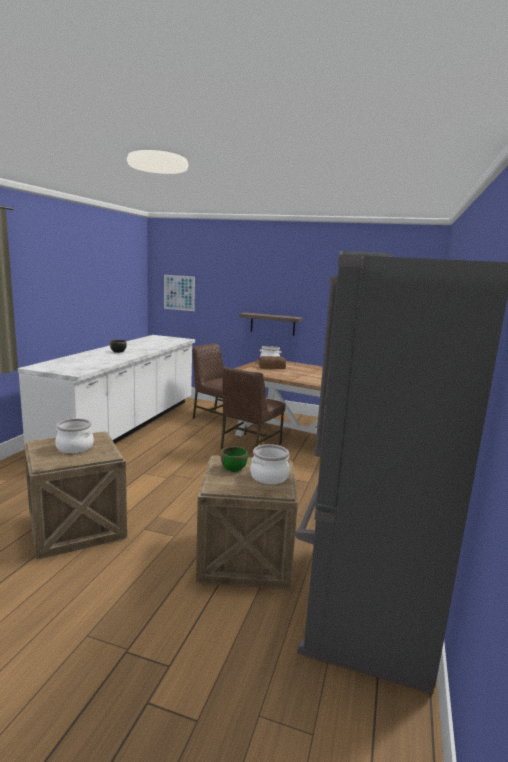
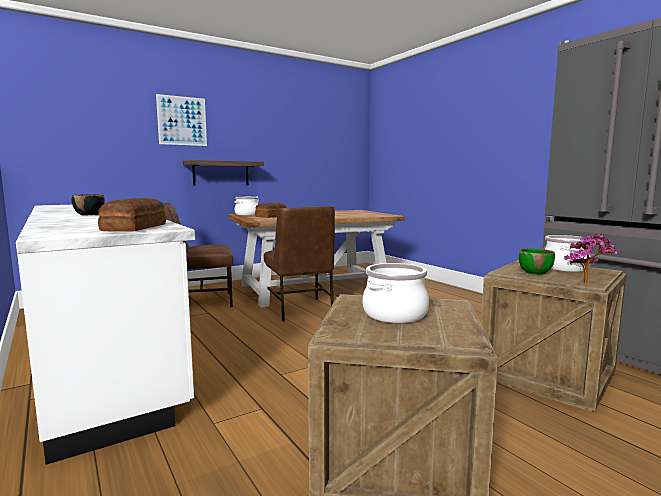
camera: 50 degrees left, 5 degrees down
picture [164,275,195,311] -> picture moved to [156,94,207,146]
none -> bread [98,198,166,232]
none -> potted plant [564,233,617,283]

